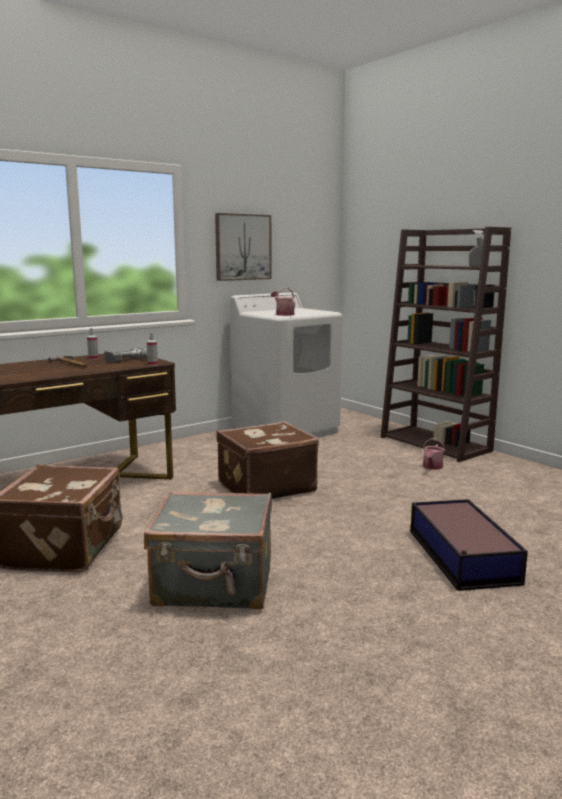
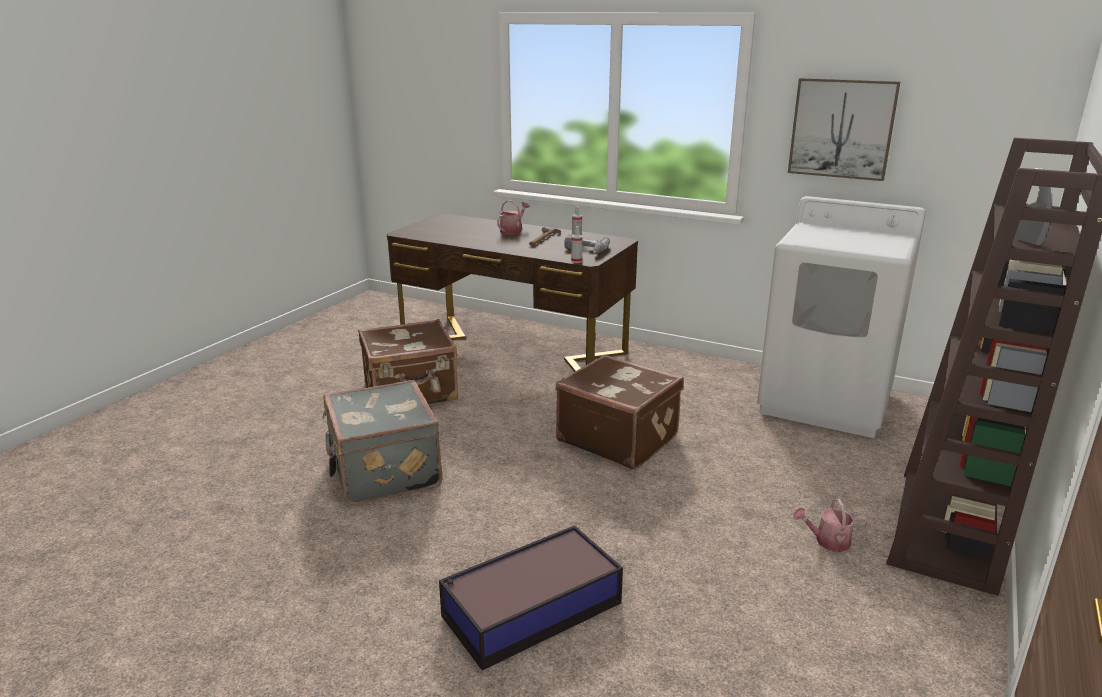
camera: 65 degrees right, 10 degrees up
watering can [271,288,295,316] -> watering can moved to [497,200,530,234]

